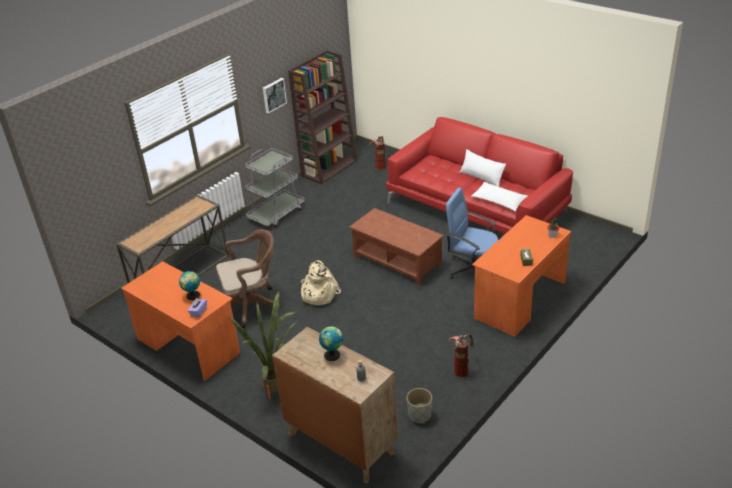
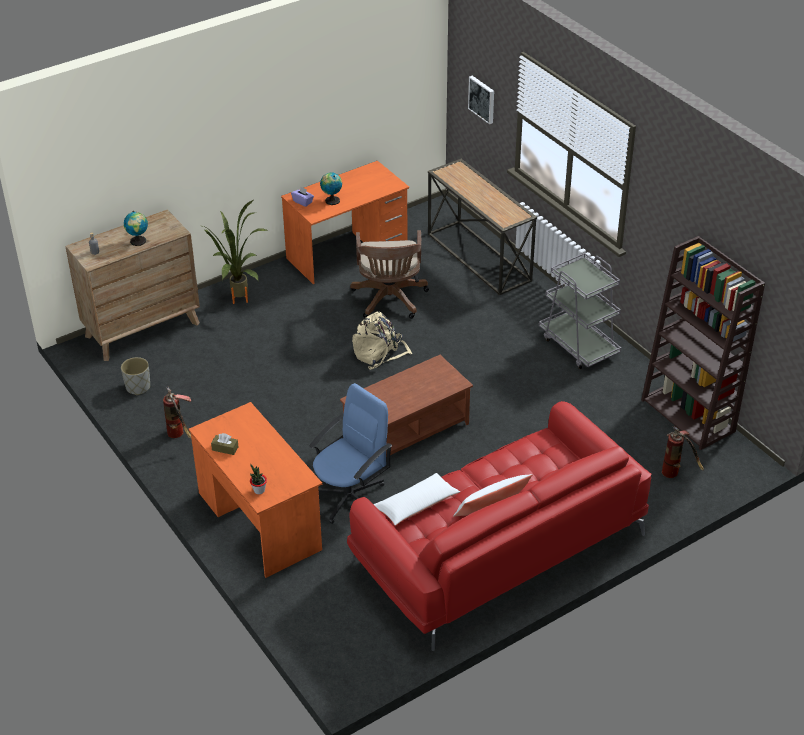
camera: 105 degrees right, 5 degrees up
picture [263,78,287,114] -> picture moved to [468,76,494,124]

